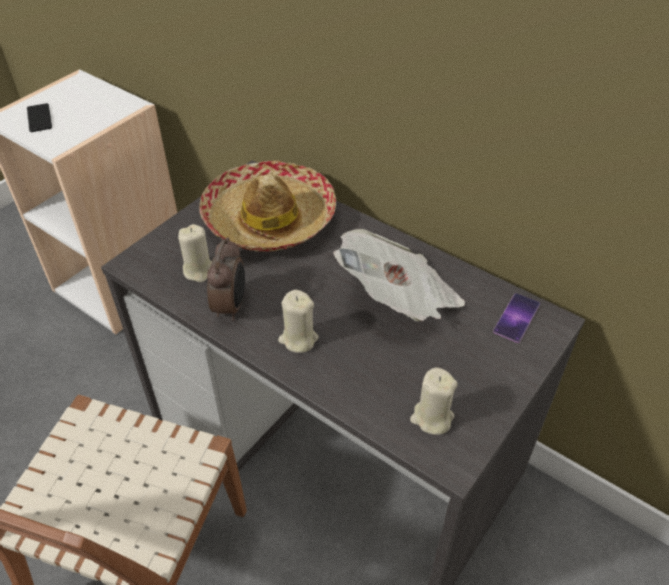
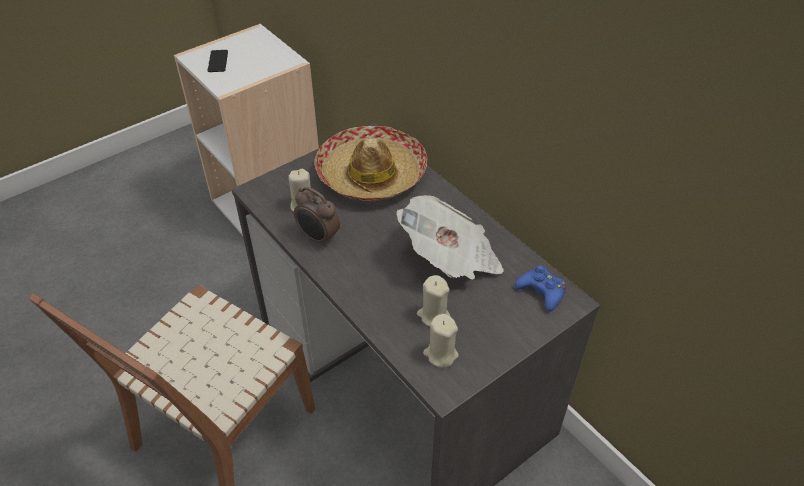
camera: 15 degrees right, 0 degrees up
alarm clock [207,237,245,321] -> alarm clock turned 105 degrees clockwise [294,187,340,247]
beige candle [278,290,319,353] -> beige candle moved to [417,275,451,327]
phone [493,293,540,343] -> blue game controller [515,265,566,312]

